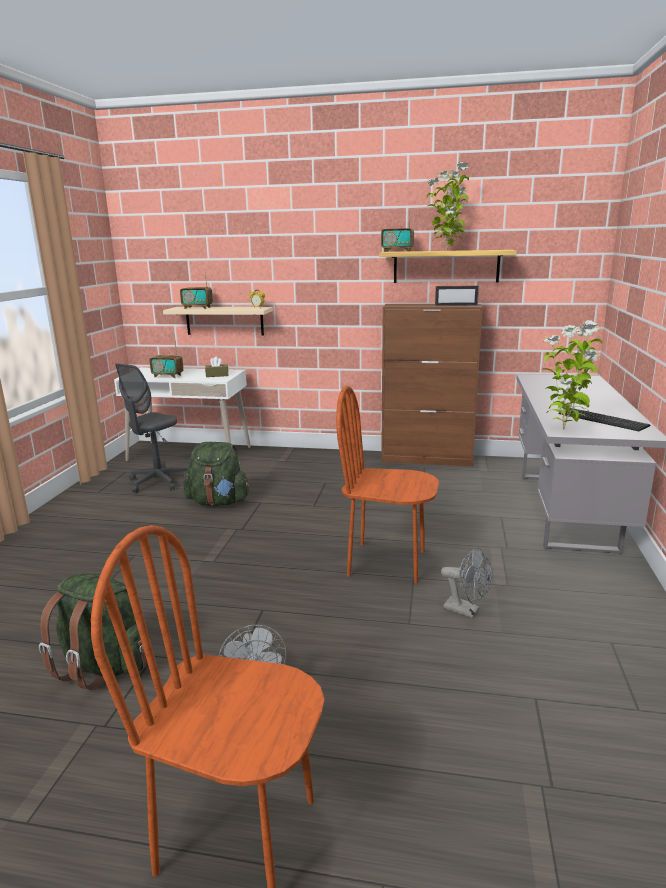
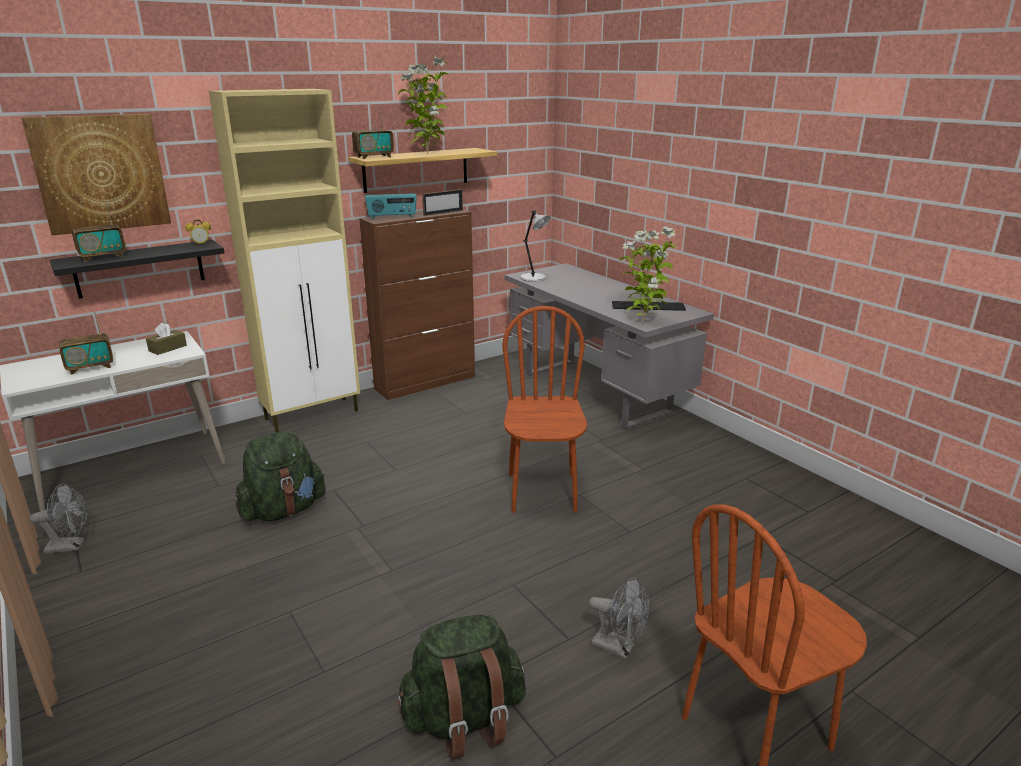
camera: 45 degrees left, 5 degrees up
grey office chair [115,363,188,493] -> none
beige shelf [163,307,273,336] -> black shelf [50,240,224,299]
brown chair [336,385,439,584] -> brown chair turned 120 degrees clockwise [502,306,587,513]
grey fan [441,548,492,618] -> grey fan moved to [29,484,87,554]
none -> picture [21,114,171,235]
none -> beige cabinet [209,89,360,432]
none -> radio [365,193,417,219]
none -> grey table lamp [520,210,551,282]

